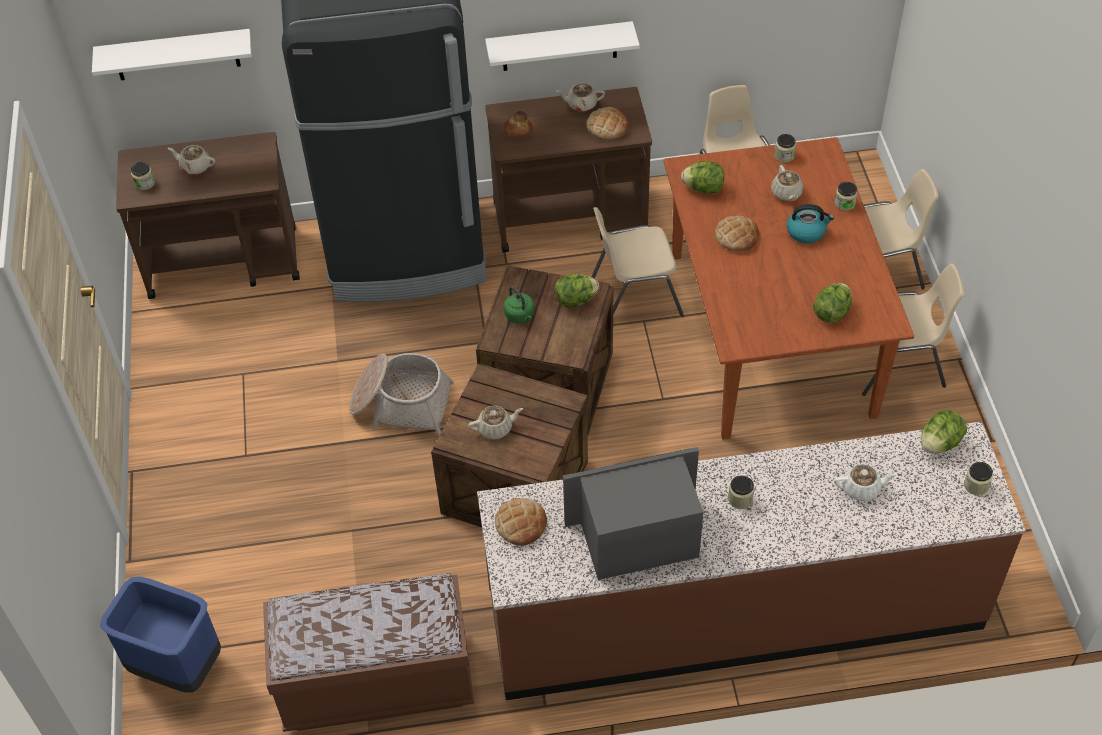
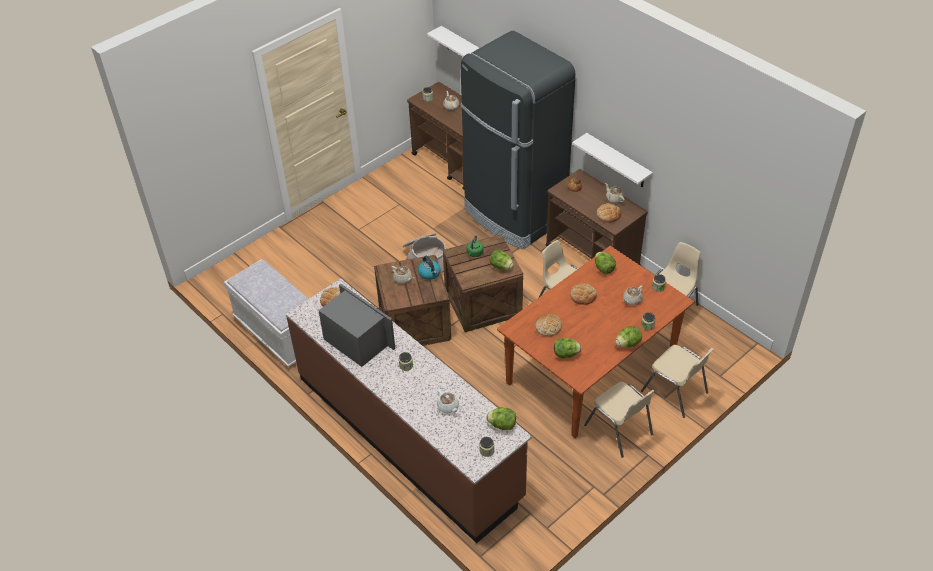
camera: 55 degrees right, 5 degrees down
blue trash can [100,577,221,693] -> none
brown bench [263,573,474,732] -> white bench [224,259,308,367]
kettle [787,204,834,244] -> kettle moved to [418,256,440,280]
none -> bread [535,313,562,336]
none -> lettuce [615,326,642,348]

